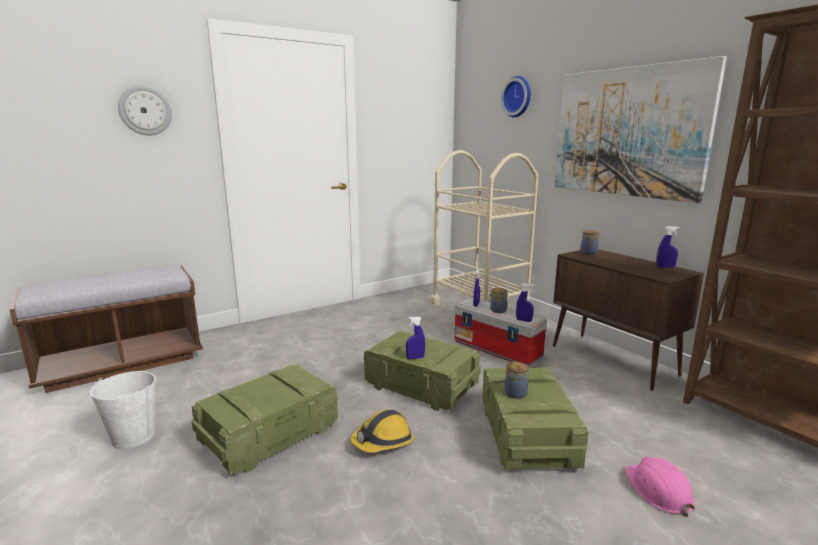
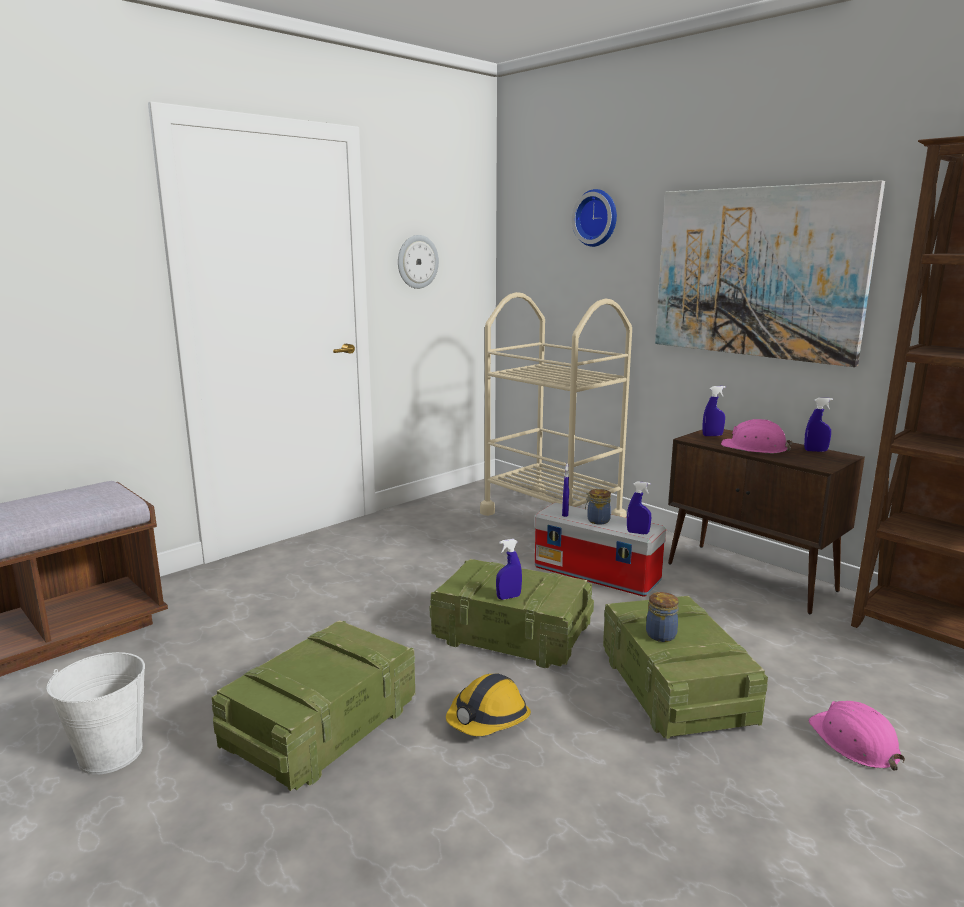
camera: 10 degrees left, 0 degrees up
wall clock [118,85,172,136] -> wall clock moved to [398,235,439,289]
jar [580,230,599,255] -> blue spray bottle [702,386,726,436]
none -> pink hard hat [721,419,793,453]

